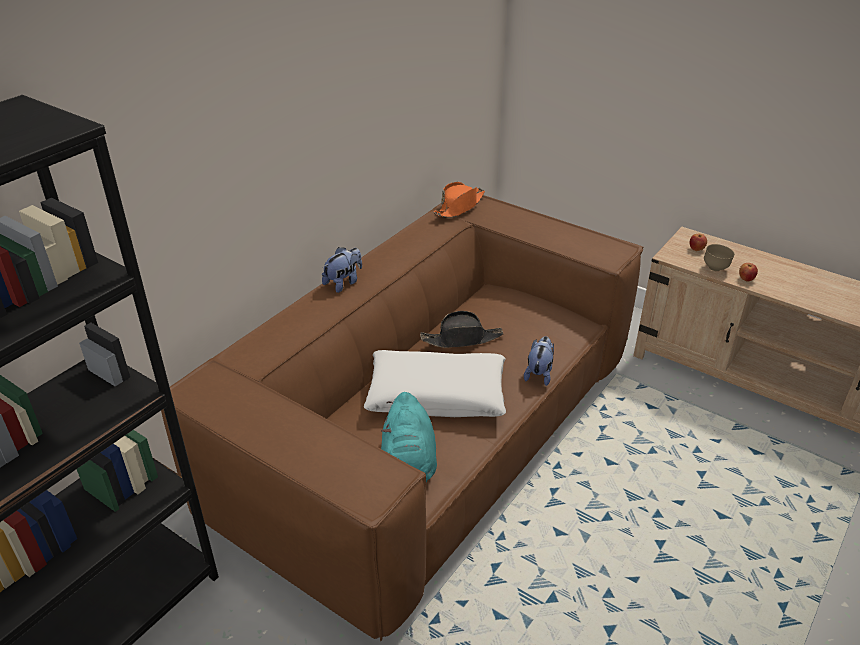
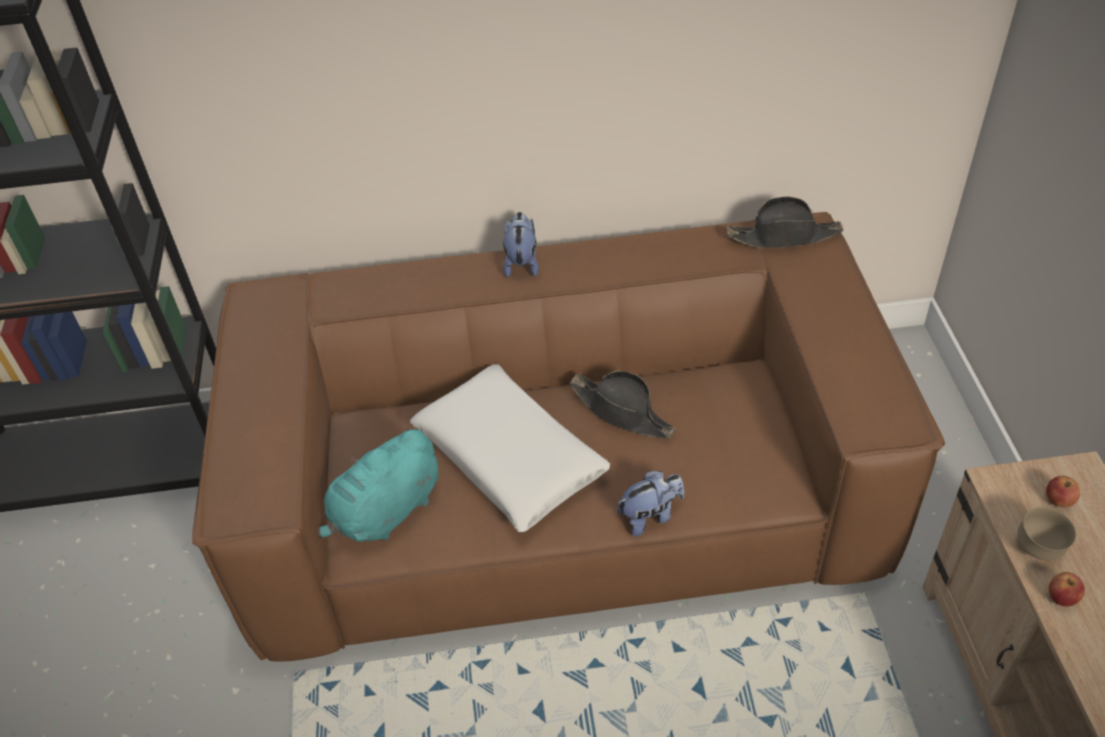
camera: 50 degrees right, 10 degrees up
plush toy [322,247,362,293] -> plush toy turned 90 degrees counterclockwise [503,212,539,278]
orange hat [433,182,485,218] -> black hat [727,196,843,248]

